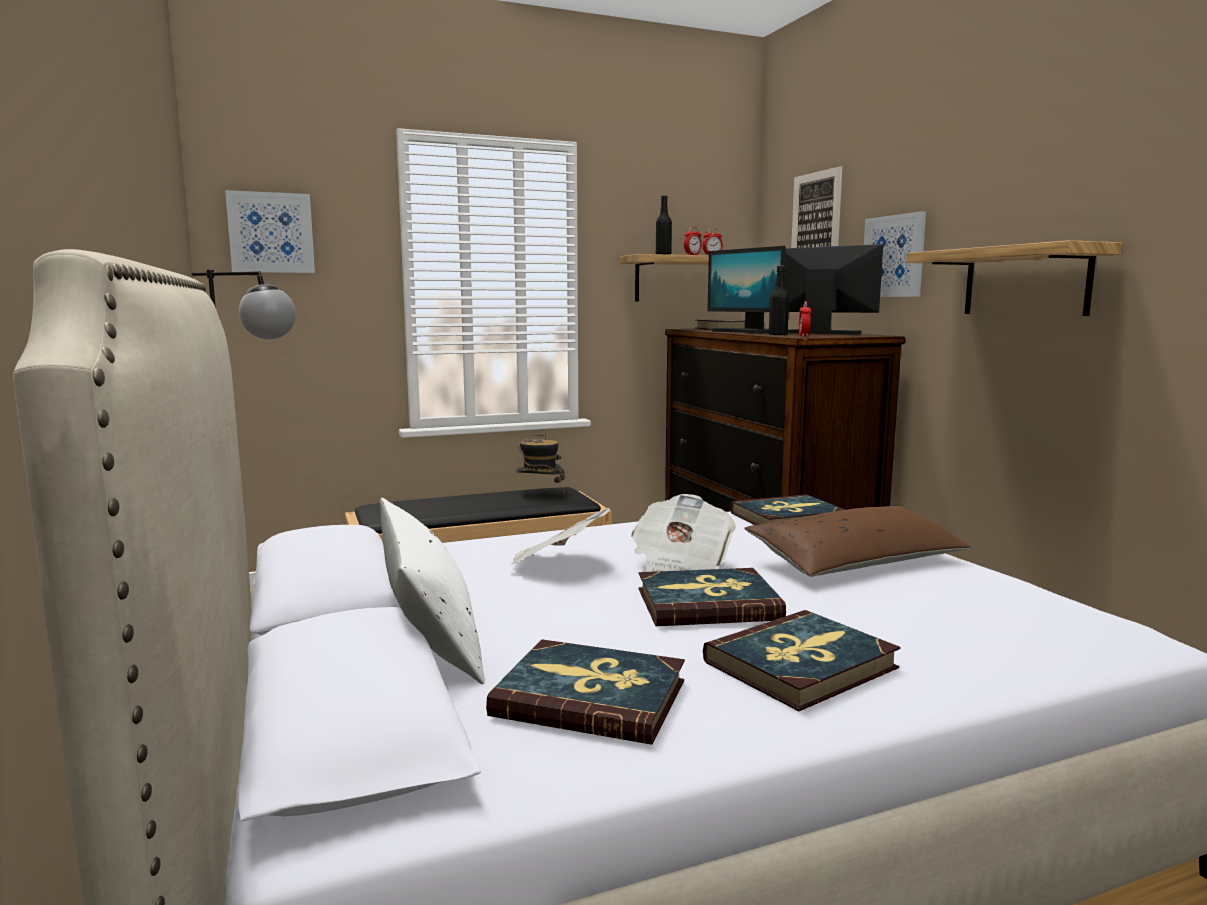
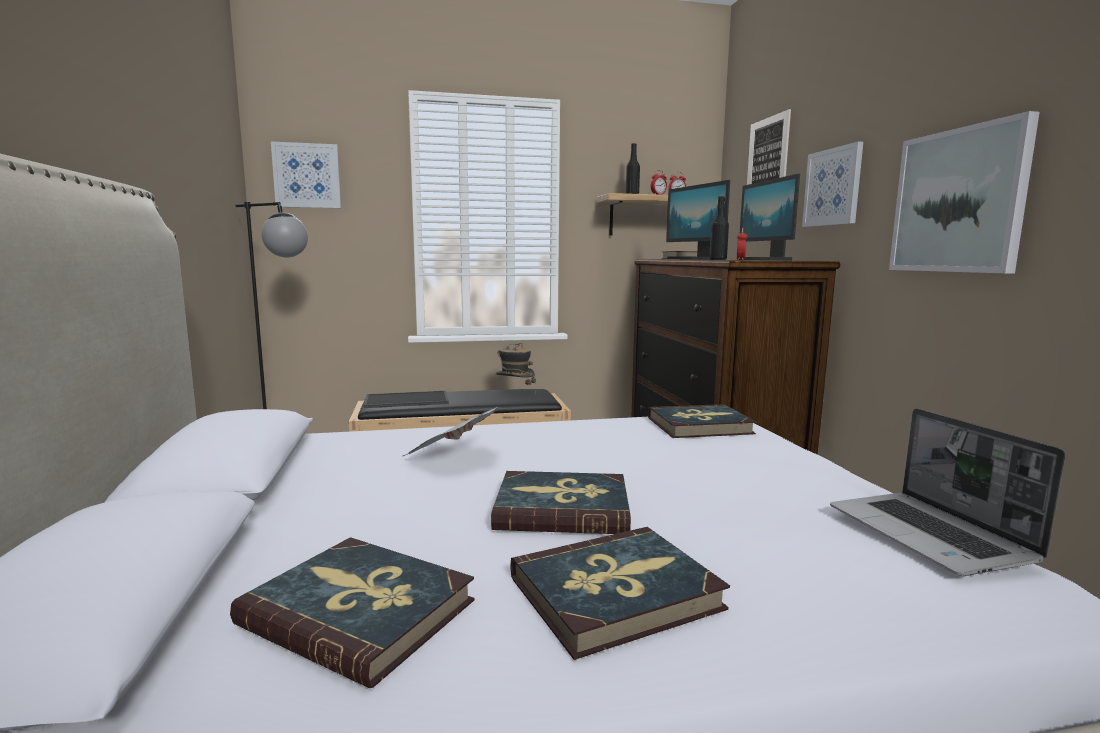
camera: 10 degrees right, 0 degrees up
white pillow [380,498,485,684] -> none
newspaper [631,494,736,572] -> none
brown pillow [744,506,970,577] -> none
monitor [784,244,883,335] -> monitor turned 150 degrees counterclockwise [740,174,800,260]
shelf [906,240,1122,316] -> picture [889,111,1040,273]
none -> tray [364,391,449,408]
none -> laptop [830,408,1066,576]

